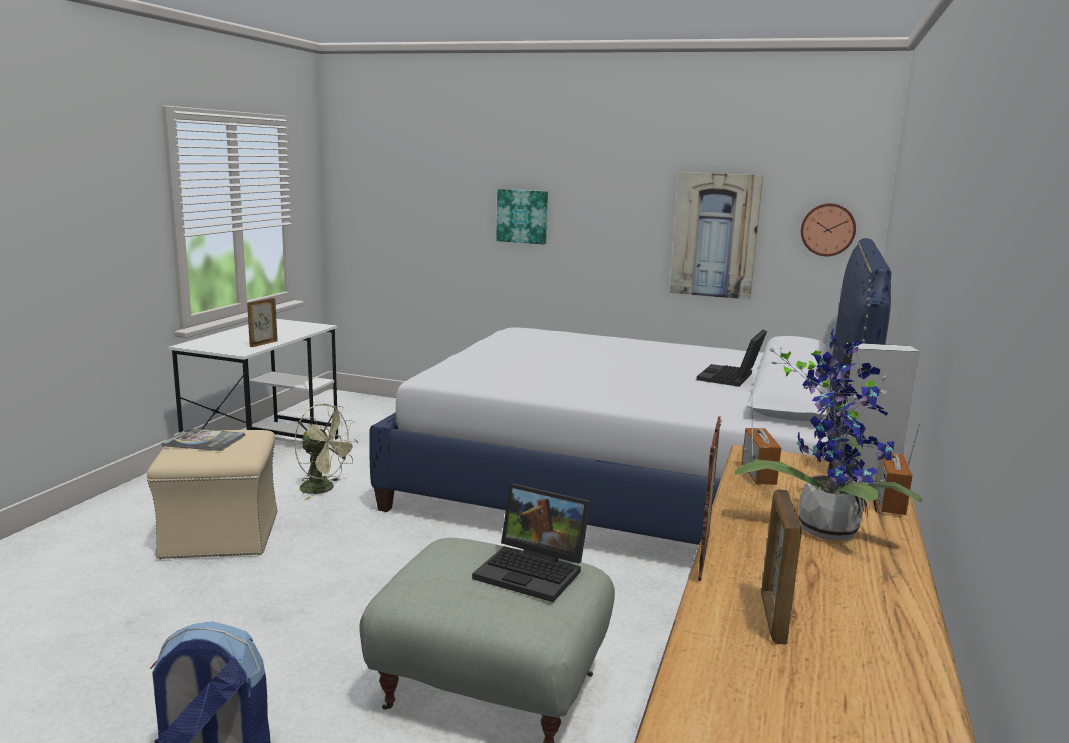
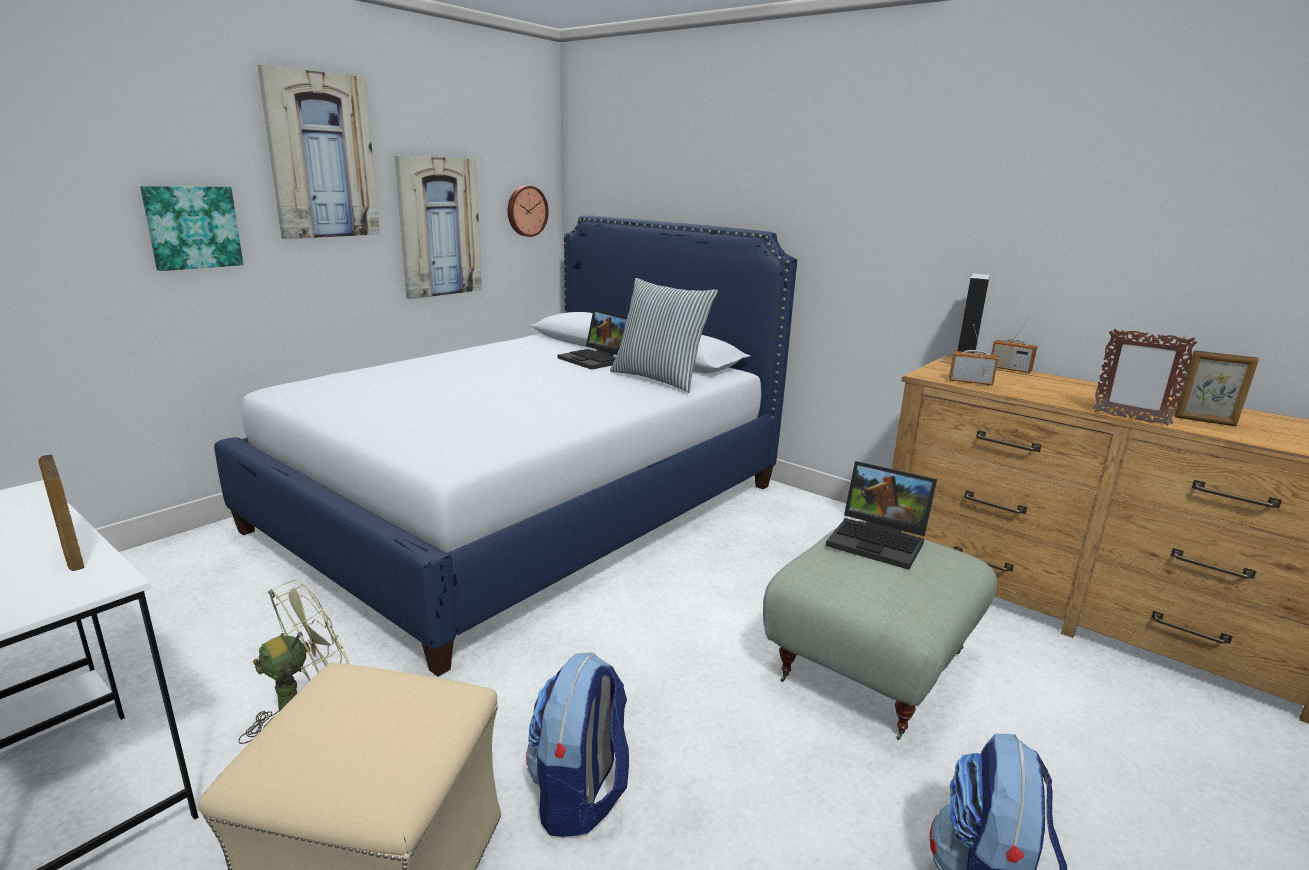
camera: 70 degrees left, 5 degrees up
book [161,428,245,451] -> none
laptop [472,484,590,602] -> laptop turned 75 degrees clockwise [826,461,937,570]
potted plant [735,329,923,541] -> none
none -> picture [257,64,380,239]
none -> backpack [526,652,629,837]
none -> pillow [610,278,718,393]

